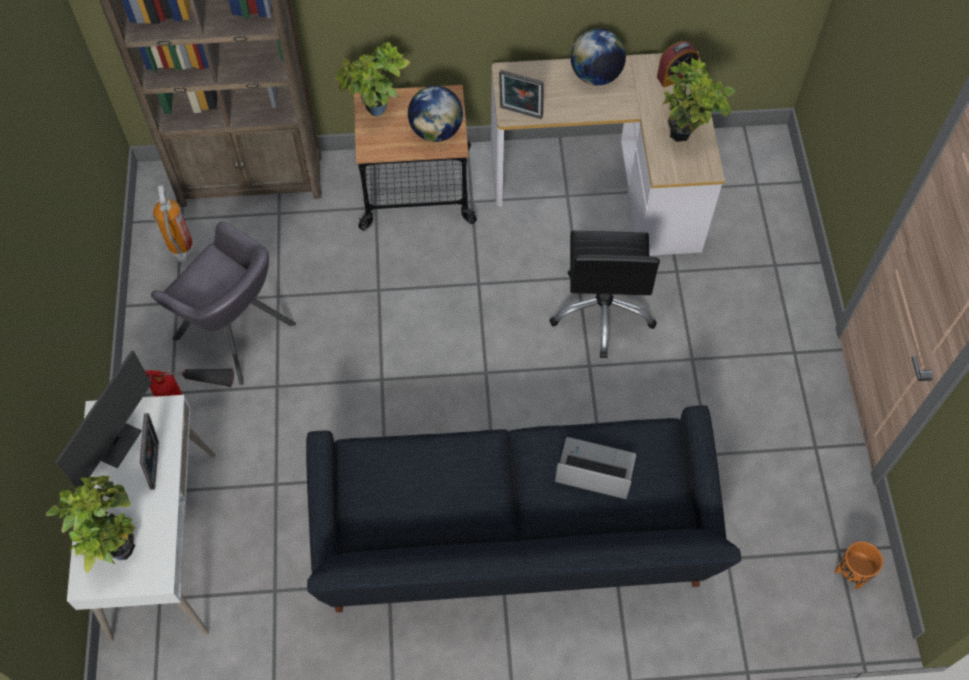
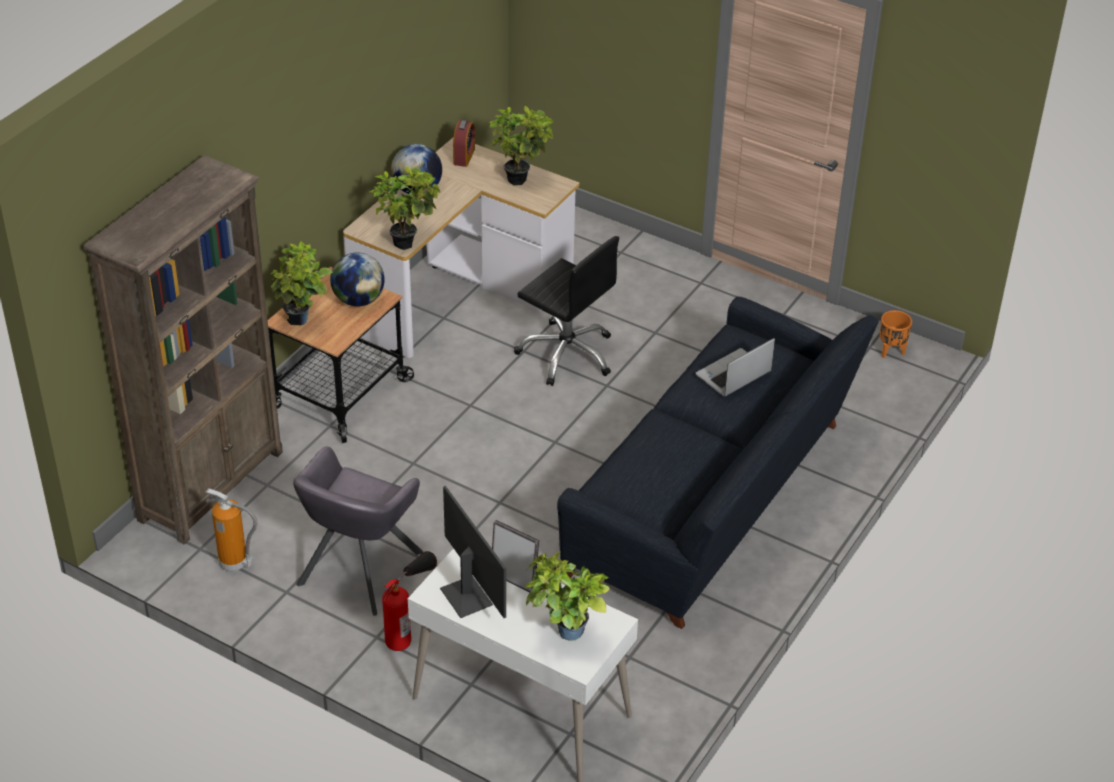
camera: 55 degrees left, 20 degrees down
grey armchair [151,222,296,385] -> grey armchair turned 135 degrees clockwise [293,446,423,616]
picture frame [499,70,544,119] -> potted plant [368,166,440,250]

